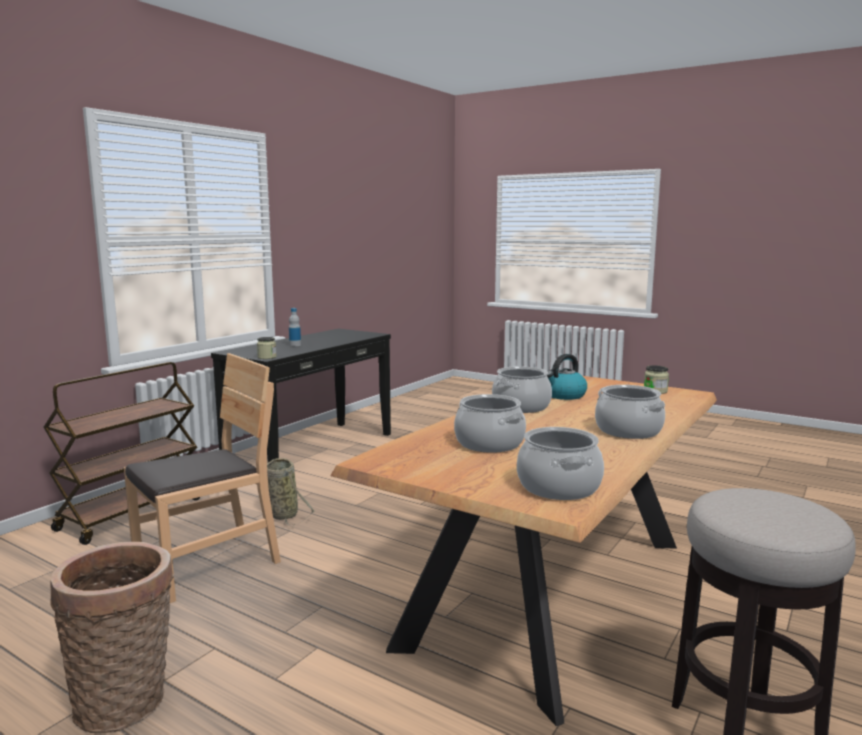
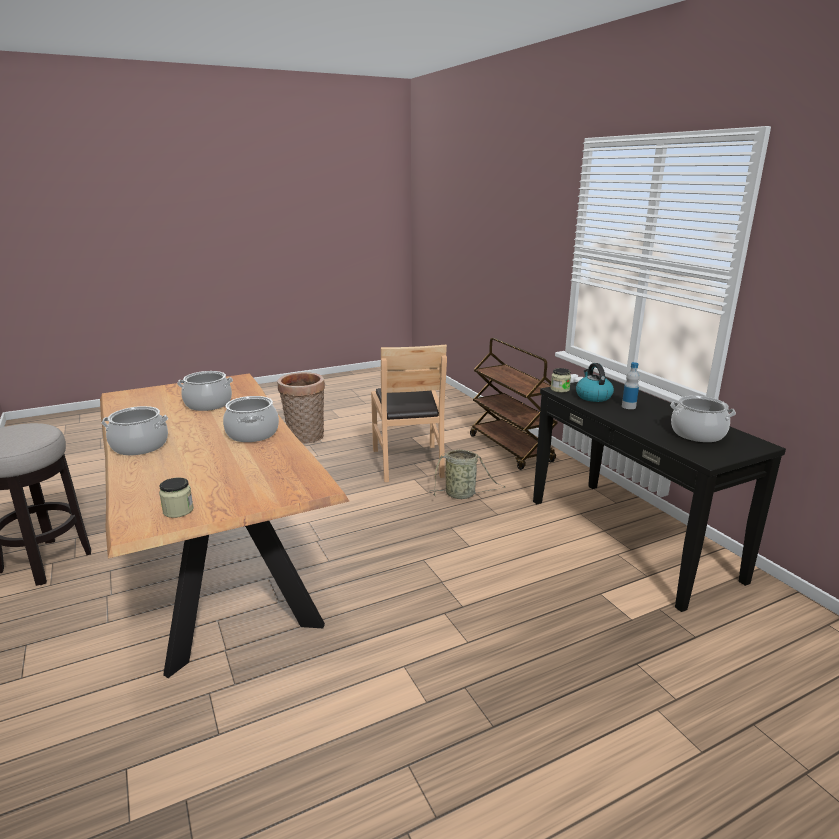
camera: 120 degrees right, 10 degrees up
cooking pot [517,427,604,500] -> cooking pot moved to [670,396,736,442]
kettle [547,354,587,400] -> kettle moved to [576,363,614,402]

